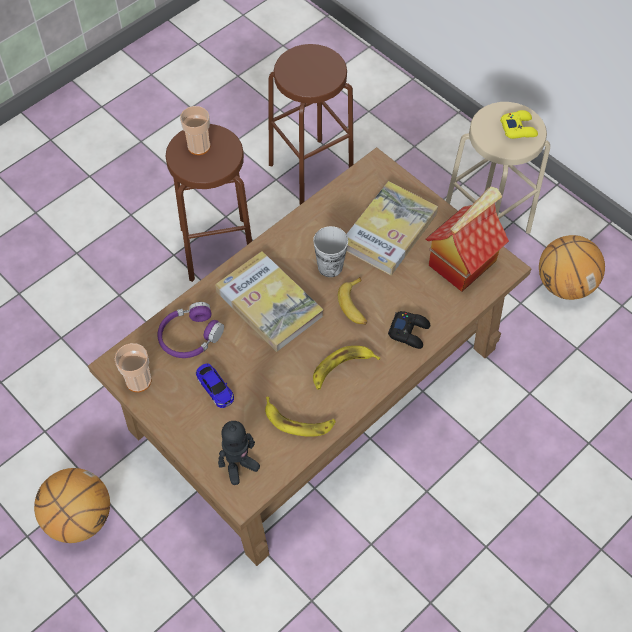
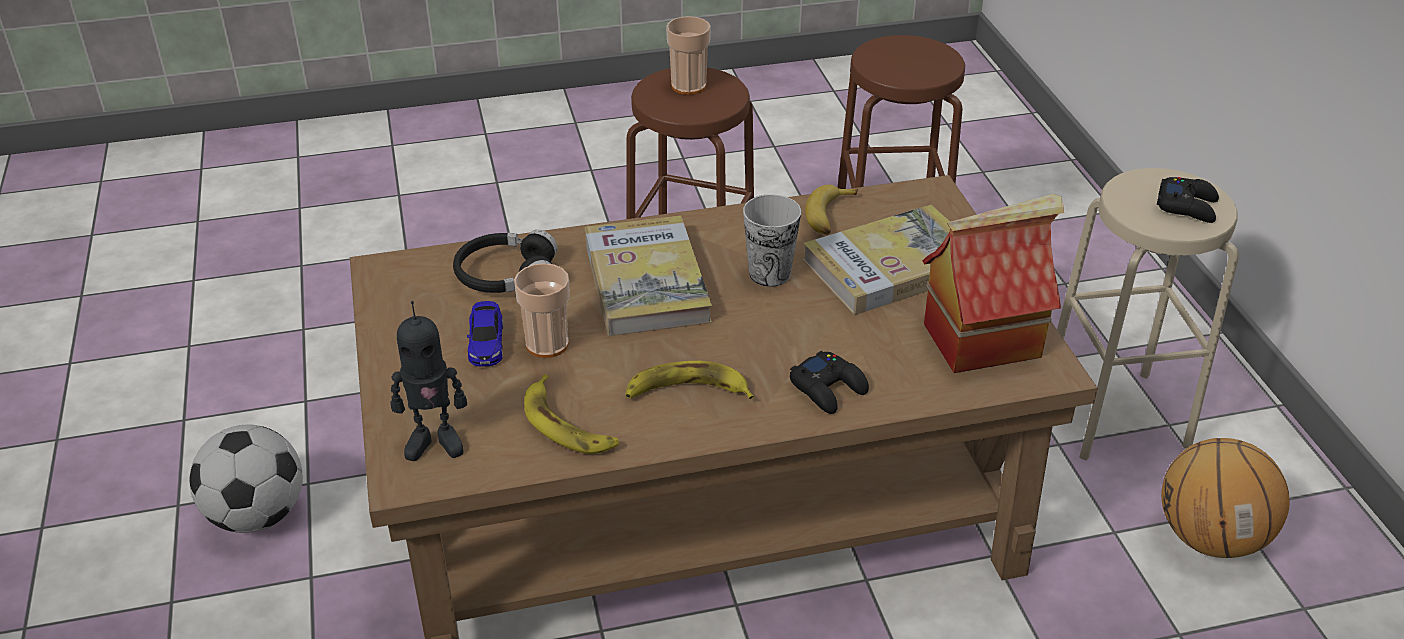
camera: 30 degrees right, 20 degrees down
basketball [34,468,110,543] -> football [189,425,303,533]
cup [115,343,152,392] -> cup moved to [514,263,570,358]
purple headphones [158,302,224,358] -> black headphones [453,230,558,293]
banana [338,277,367,325] -> banana moved to [805,185,858,235]
yellow game controller [500,110,538,139] -> black game controller [1157,177,1219,223]

